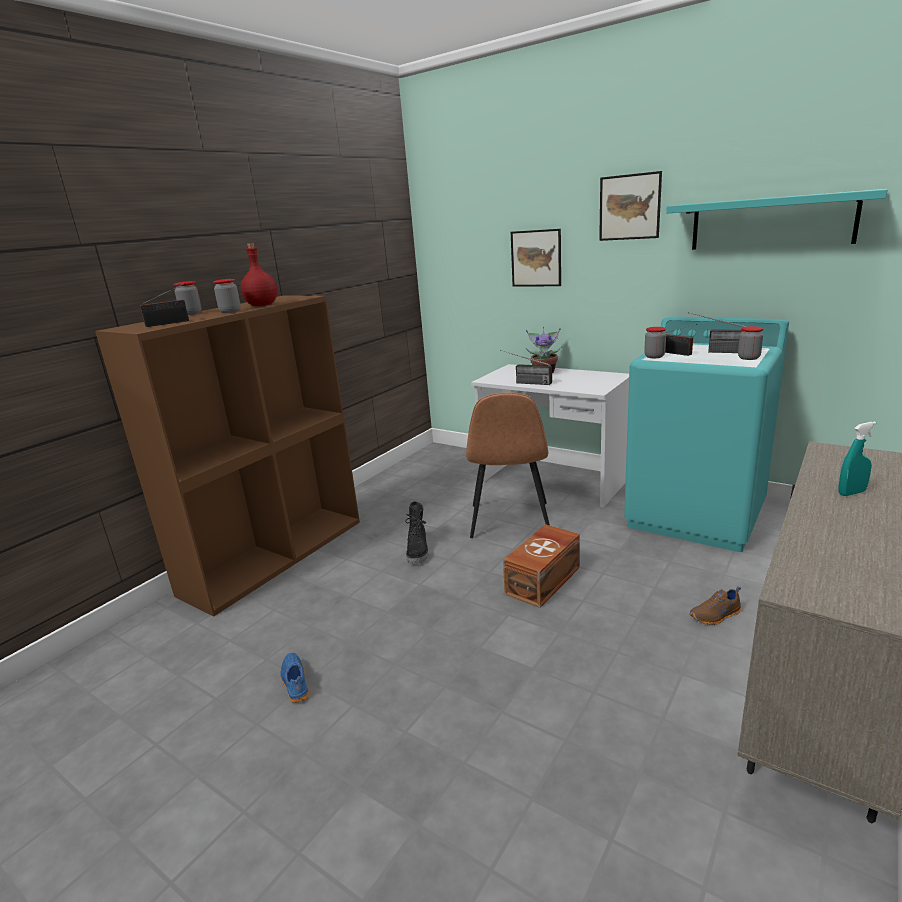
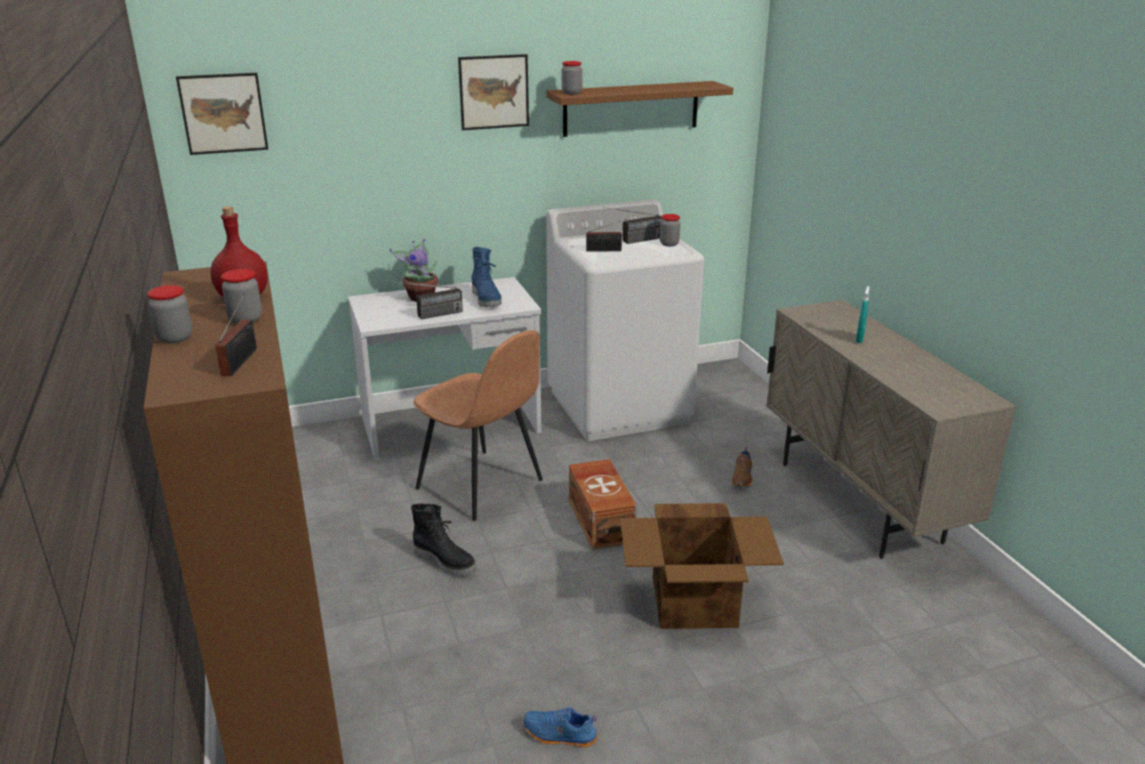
camera: 55 degrees left, 5 degrees up
picture [511,229,561,286] -> picture moved to [176,73,268,155]
turquoise washing machine [624,316,789,552] -> white washing machine [546,199,704,441]
jar [644,327,666,358] -> jar moved to [562,61,582,95]
turquoise shelf [666,189,888,250] -> brown shelf [546,81,733,137]
none -> blue boot [471,247,502,307]
none -> cardboard box [620,503,784,629]

